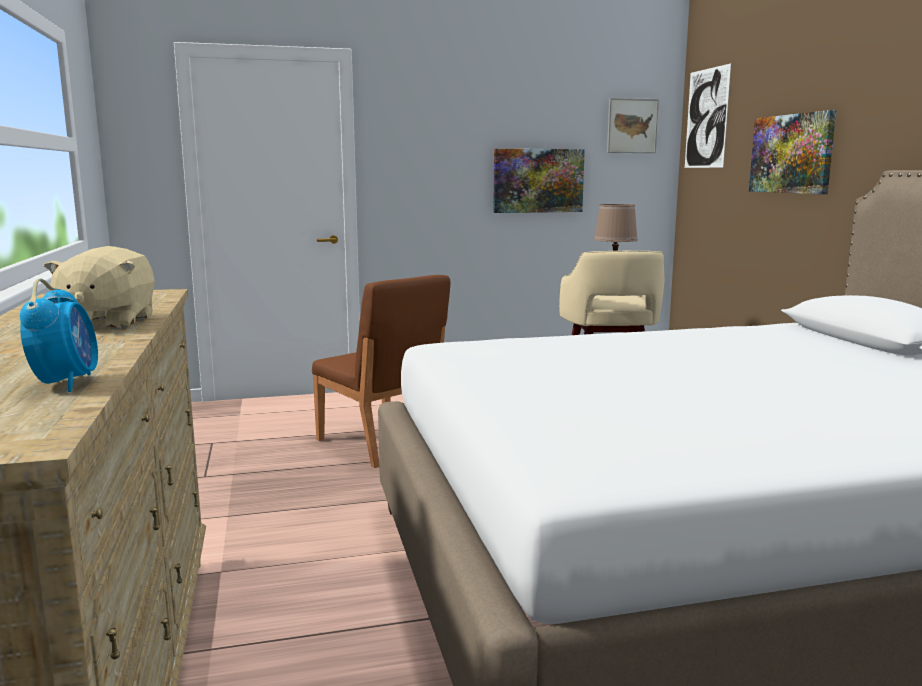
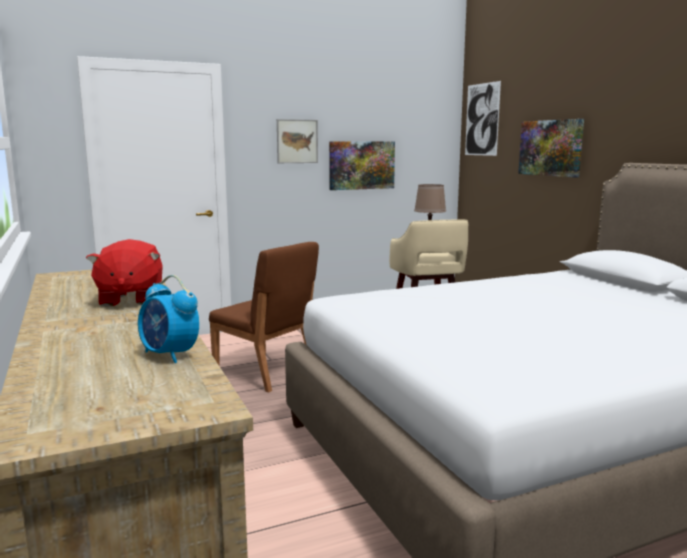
camera: 10 degrees left, 0 degrees up
alarm clock [20,278,98,392] -> alarm clock turned 150 degrees clockwise [138,275,199,363]
beige plush toy [44,246,155,329] -> red plush toy [86,239,163,307]
picture [607,98,659,153] -> picture moved to [277,119,318,163]

